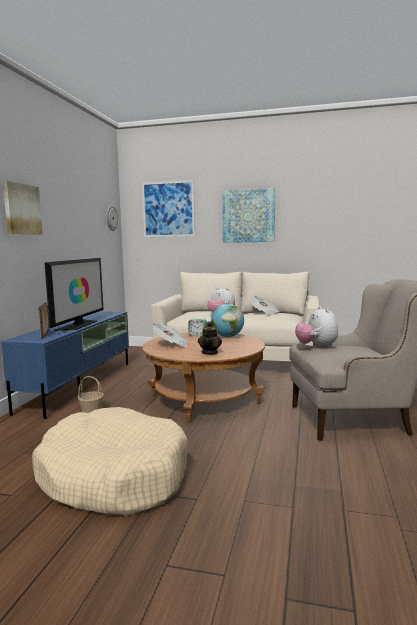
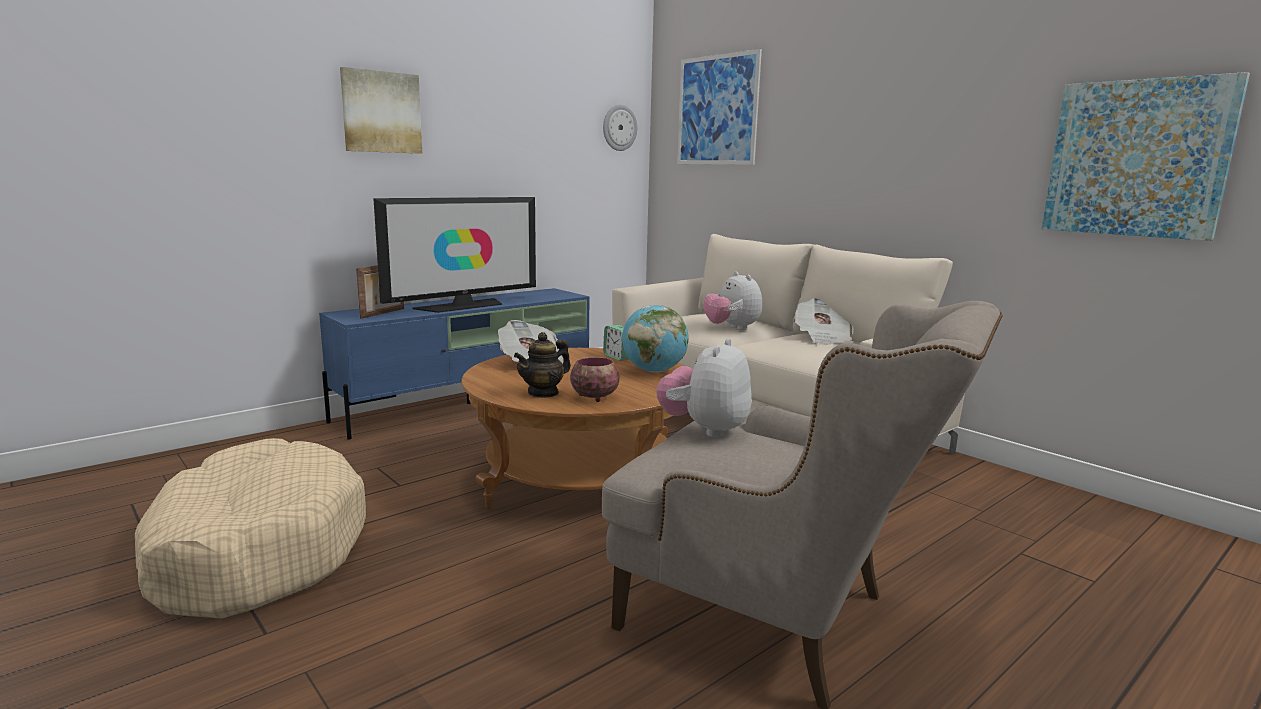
camera: 35 degrees right, 5 degrees up
basket [78,376,104,413] -> none
picture [222,188,275,243] -> picture moved to [1042,72,1250,241]
none -> bowl [570,357,620,402]

